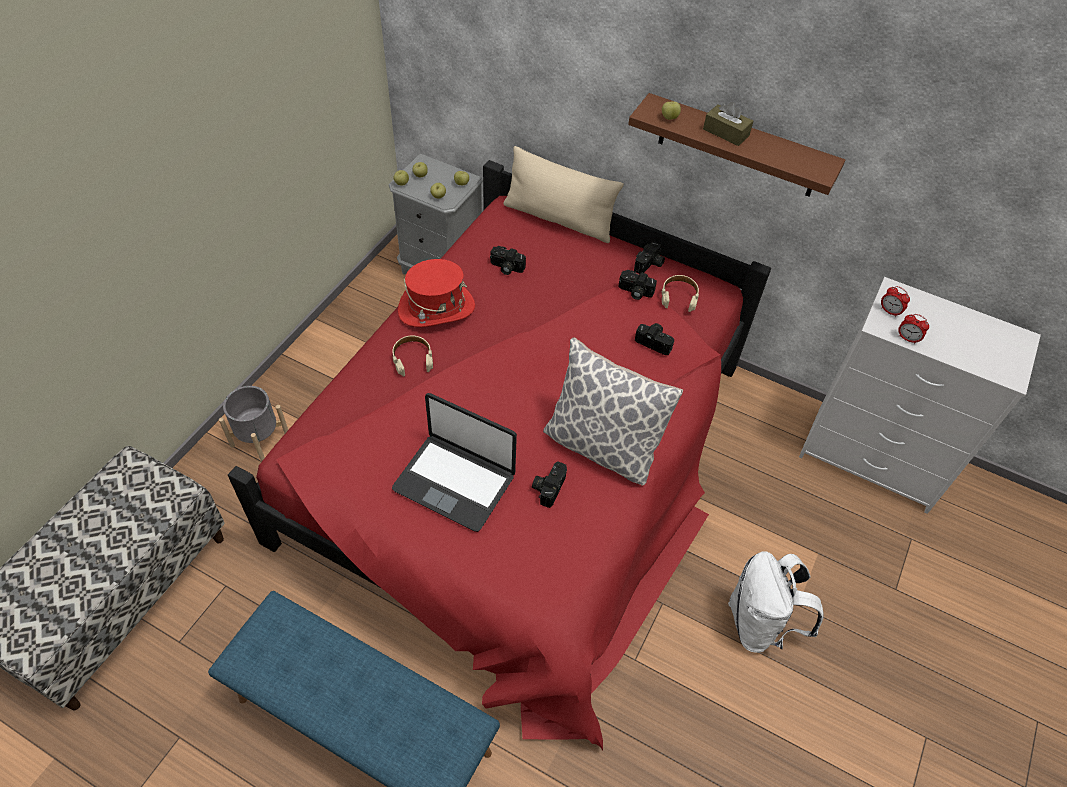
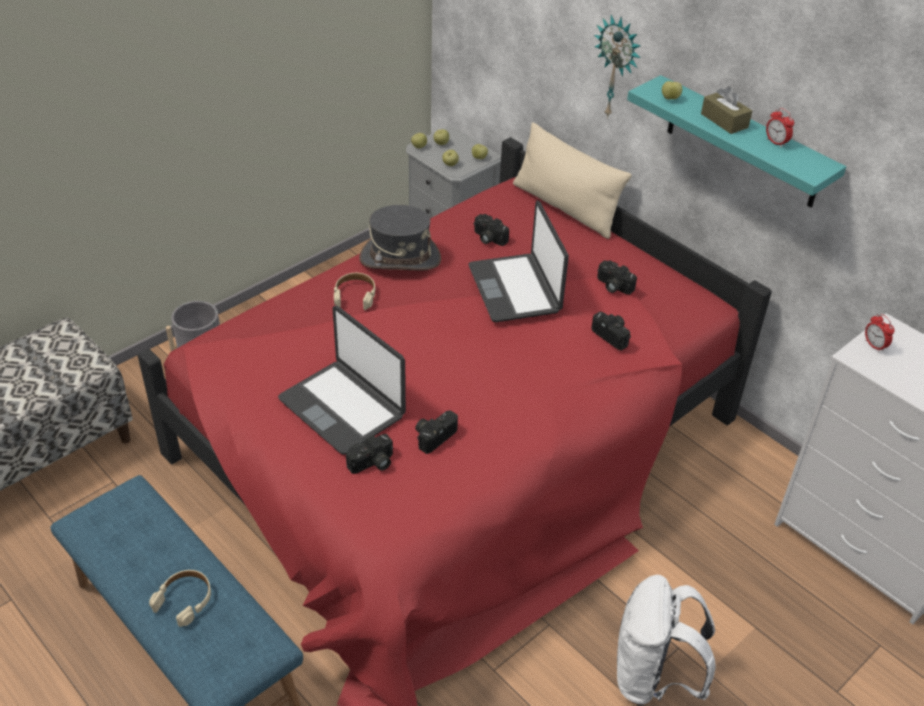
camera: 20 degrees right, 10 degrees down
red hat [398,259,475,327] -> grey hat [359,205,441,271]
pillow [543,337,683,486] -> none
brown shelf [628,93,845,196] -> turquoise shelf [627,75,846,207]
camera [634,241,665,274] -> camera moved to [346,434,393,474]
beige headphones [662,275,699,312] -> beige headphones moved to [149,570,211,627]
alarm clock [898,314,929,344] -> alarm clock moved to [766,108,794,148]
none -> laptop [469,201,569,322]
none -> wall clock [594,15,641,118]

